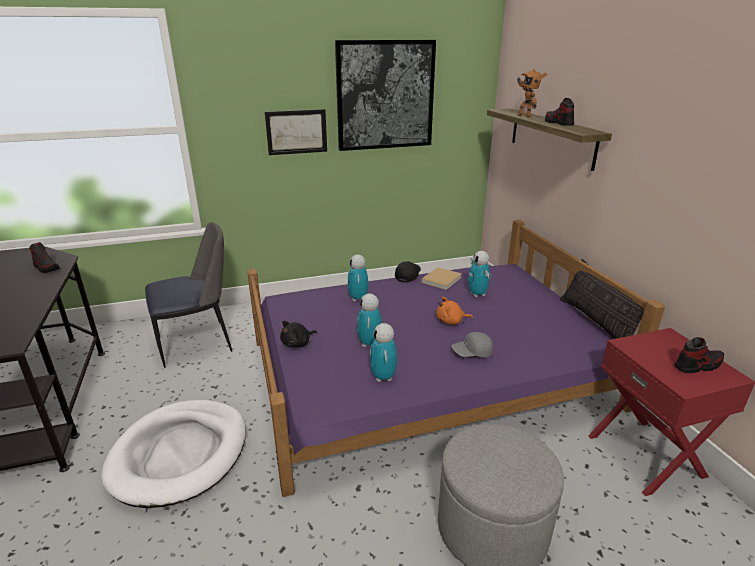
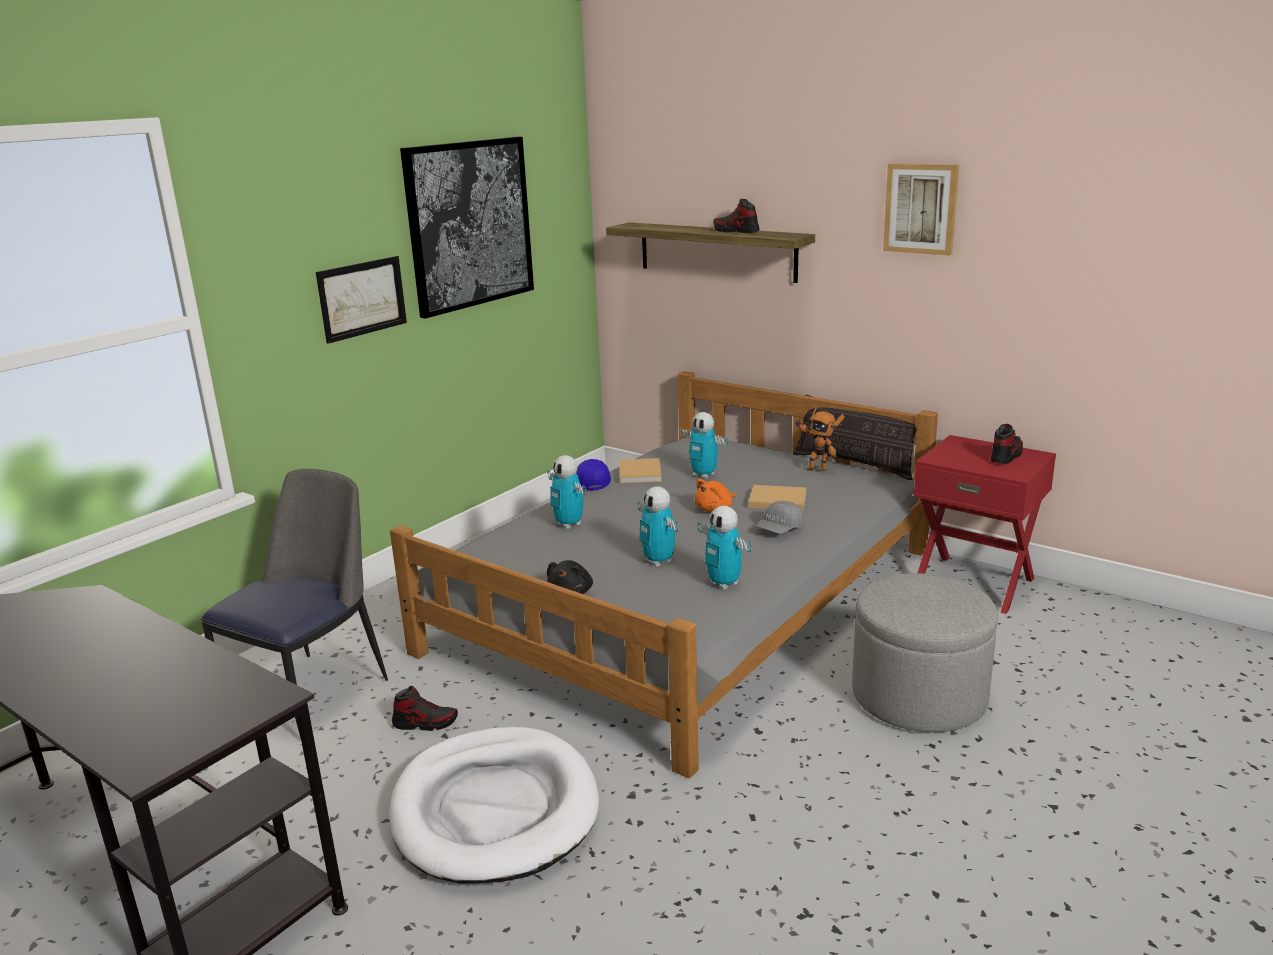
camera: 35 degrees left, 5 degrees down
shoe [29,242,60,273] -> shoe moved to [392,686,458,731]
purple bed [247,219,665,497] -> grey bed [390,371,938,779]
black cap [395,261,421,283] -> blue cap [576,459,611,490]
toy robot [517,69,547,117] -> toy robot moved to [794,407,845,471]
none -> beige book [748,485,807,511]
none -> picture [883,164,959,256]

